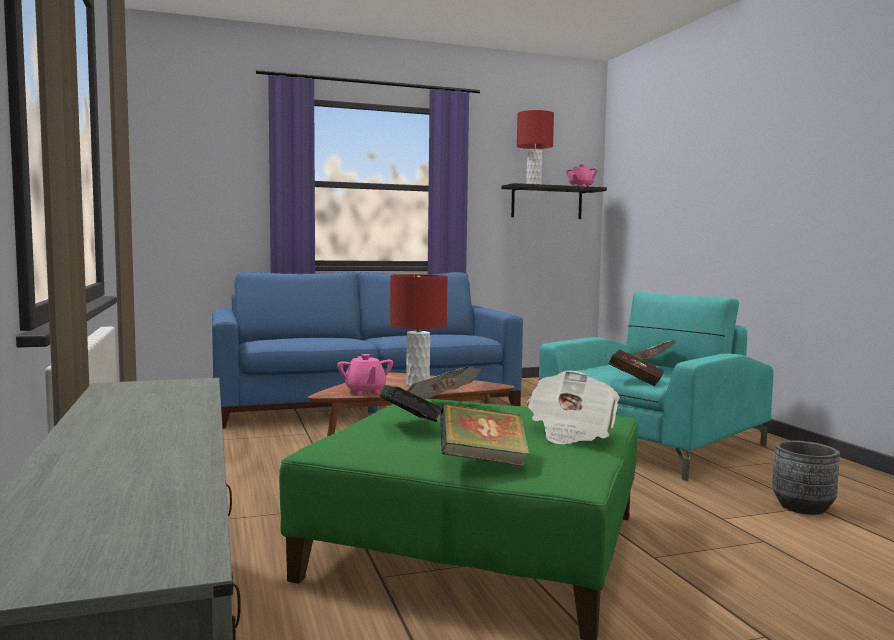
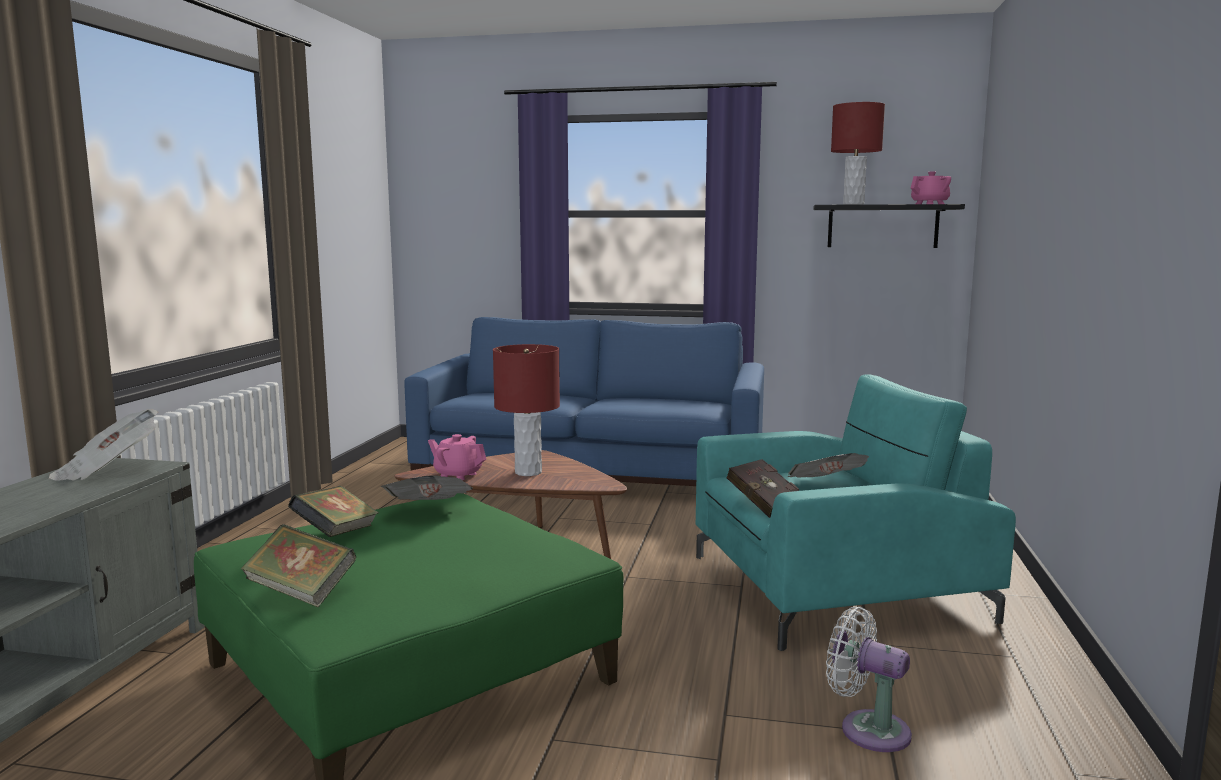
camera: 30 degrees right, 5 degrees up
pink teapot [337,354,393,395] -> pink teapot turned 105 degrees clockwise [428,434,486,480]
newspaper [527,370,620,444] -> newspaper moved to [49,409,159,481]
grey planter [772,440,840,515] -> white fan [826,607,912,752]

